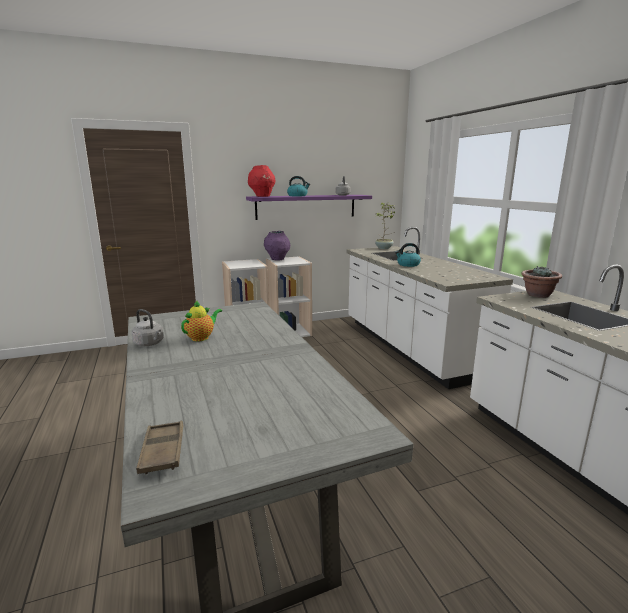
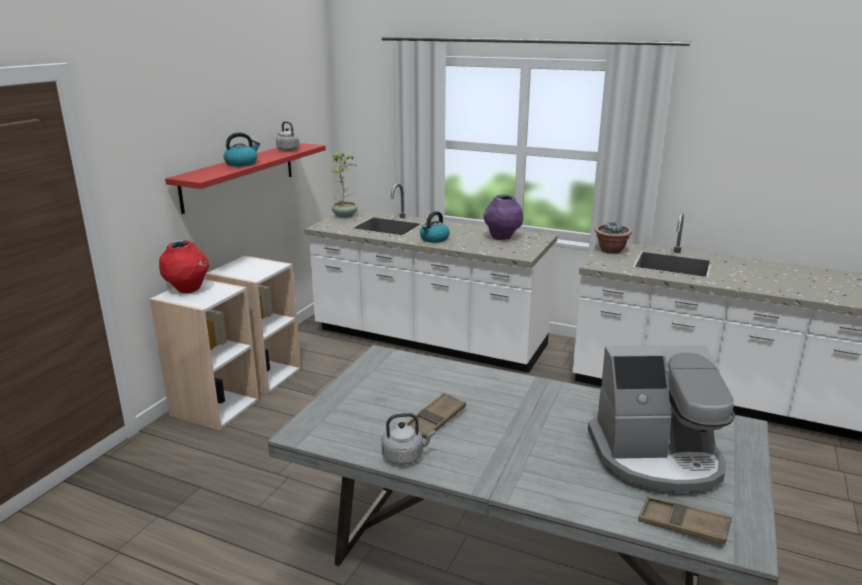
camera: 45 degrees left, 5 degrees up
teapot [181,300,222,342] -> brown tray [405,393,466,439]
purple shelf [246,195,372,220] -> red shelf [165,143,326,214]
red vase [248,165,276,197] -> red vase moved to [159,240,209,293]
purple vase [264,231,290,261] -> purple vase moved to [483,194,523,240]
none -> coffee machine [588,345,735,495]

